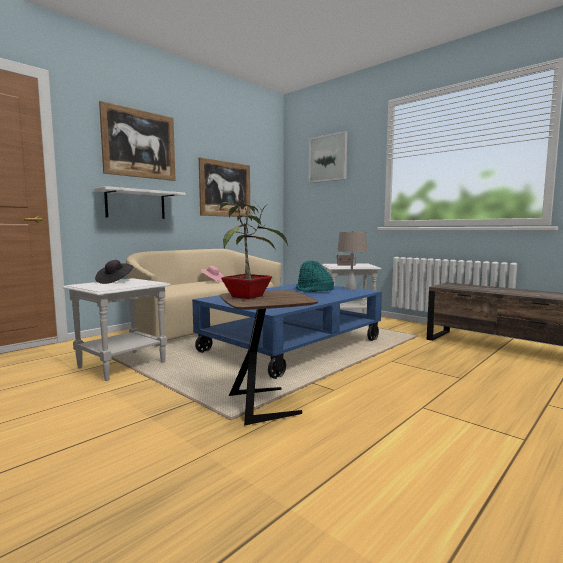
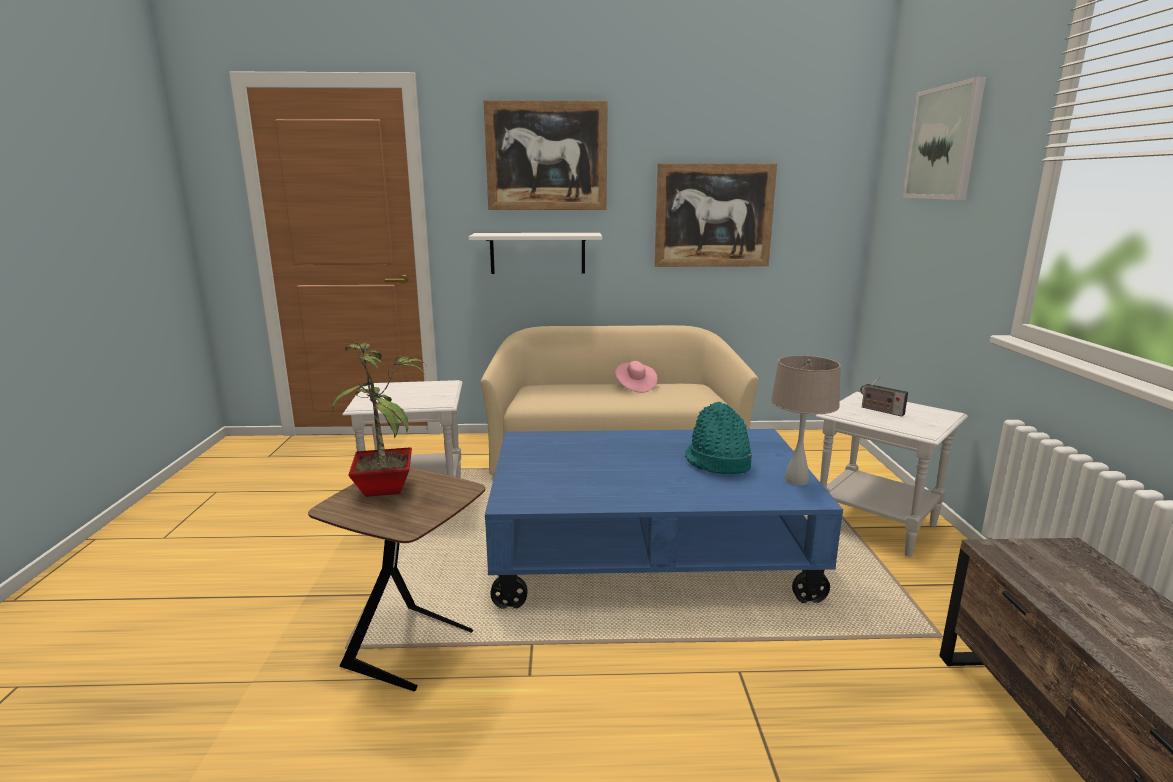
camera: 45 degrees right, 10 degrees up
black hat [95,260,133,284] -> none

